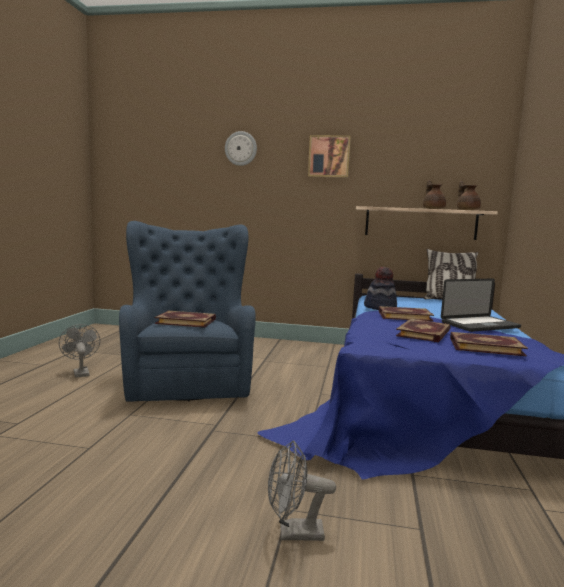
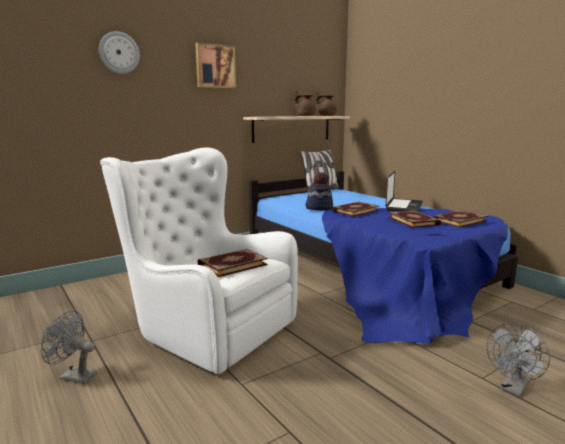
camera: 45 degrees left, 5 degrees up
blue armchair [119,221,256,402] -> white armchair [100,147,298,374]

